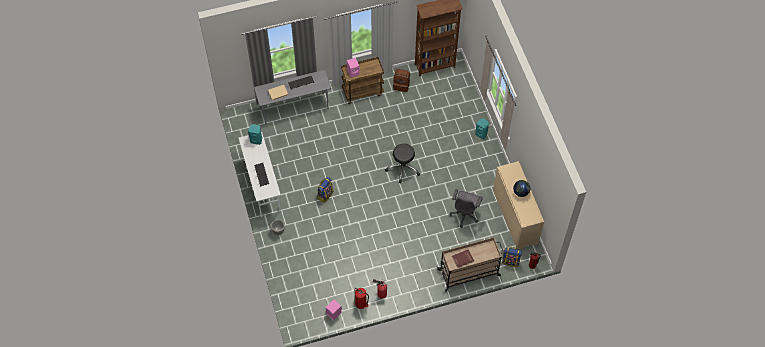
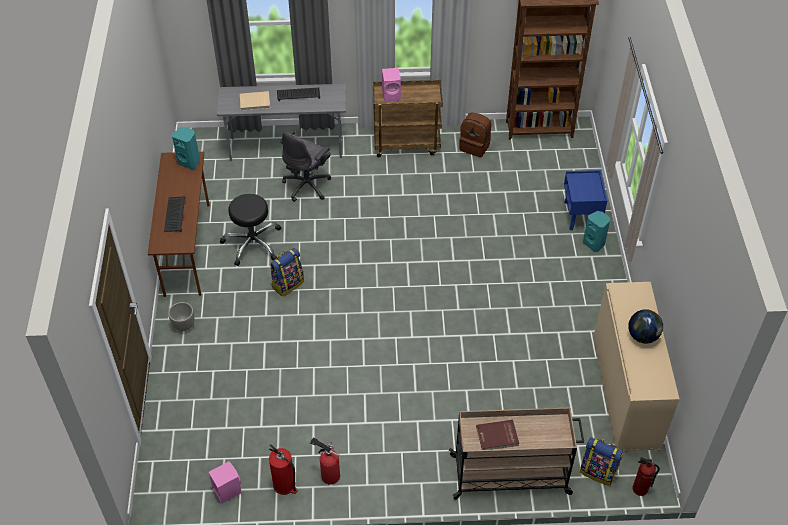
camera: 15 degrees right, 10 degrees down
white desk [239,132,281,217] -> brown desk [148,152,210,297]
black stool [385,143,420,183] -> black stool moved to [220,194,282,266]
grey office chair [450,189,483,228] -> grey office chair moved to [280,130,331,202]
none -> blue nightstand [564,170,607,230]

